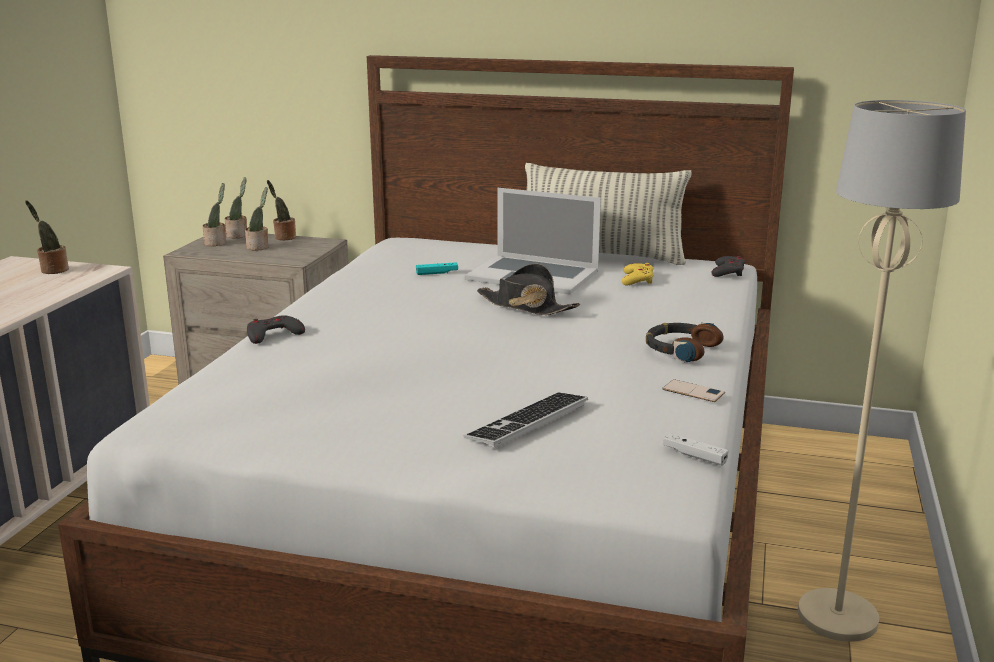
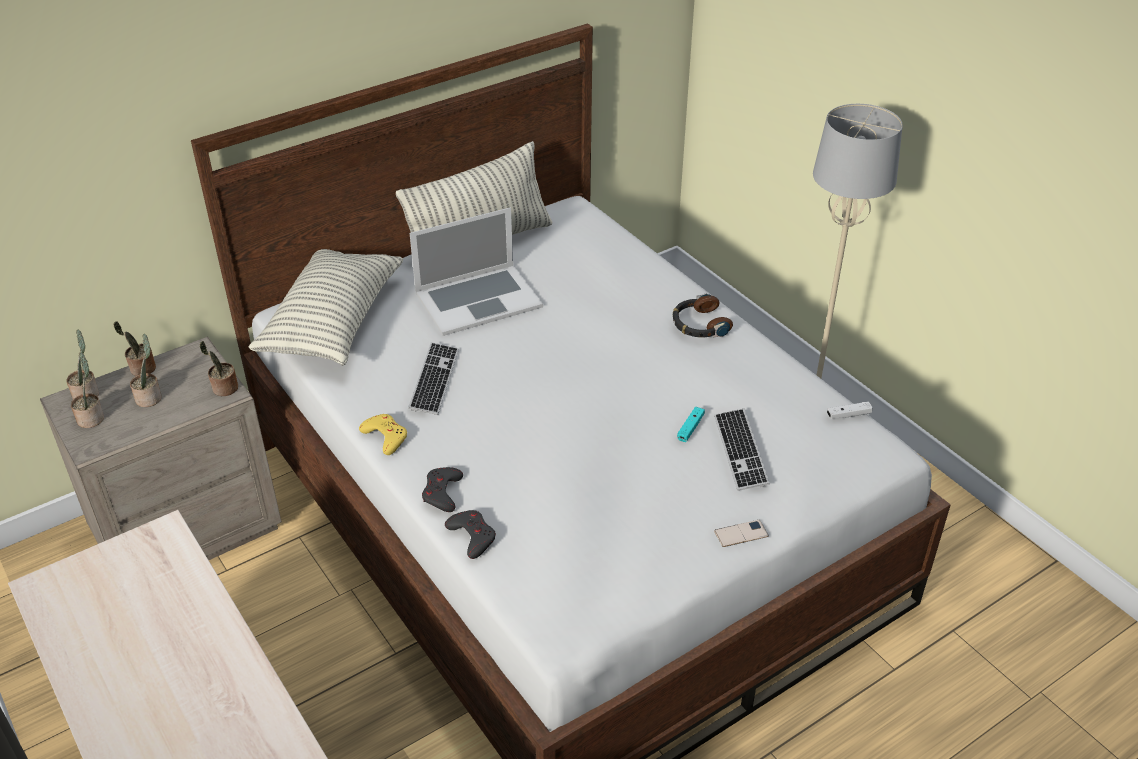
camera: 50 degrees left, 20 degrees up
potted plant [25,200,69,274] -> potted plant moved to [200,341,238,396]
turquoise game controller [416,262,458,275] -> turquoise game controller moved to [677,407,705,442]
black hat [477,264,580,315] -> none
yellow game controller [622,263,654,285] -> yellow game controller moved to [359,414,407,455]
phone [663,379,725,402] -> phone moved to [714,520,769,547]
grey game controller [711,256,745,277] -> grey game controller moved to [445,510,496,559]
none -> pillow [249,249,403,366]
none -> keyboard [408,342,459,415]

